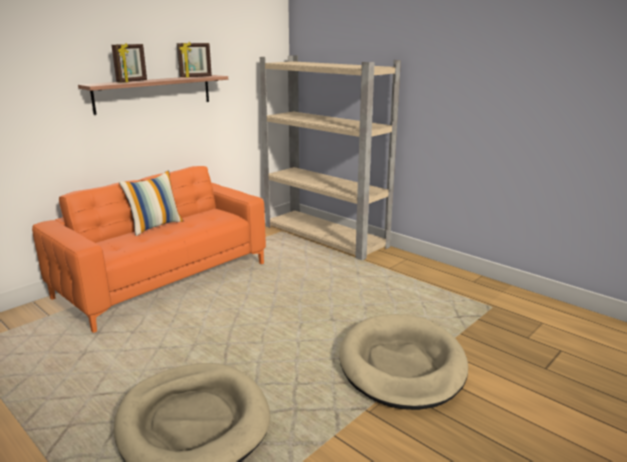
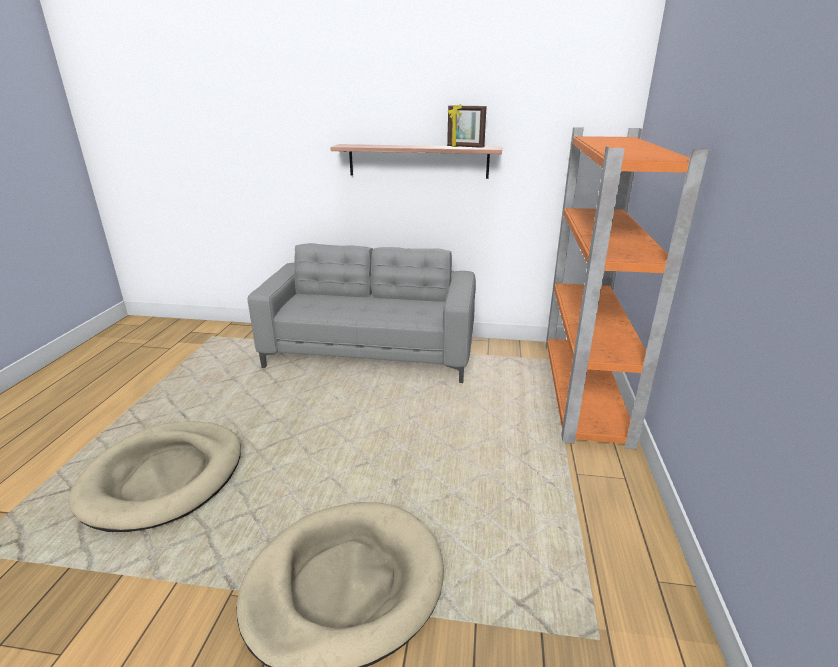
camera: 55 degrees right, 5 degrees up
orange sofa [32,166,266,333] -> grey sofa [248,243,476,383]
picture frame [112,43,147,83] -> none
pillow [119,170,184,236] -> none
beige bookcase [260,55,401,260] -> orange bookcase [546,127,709,450]

